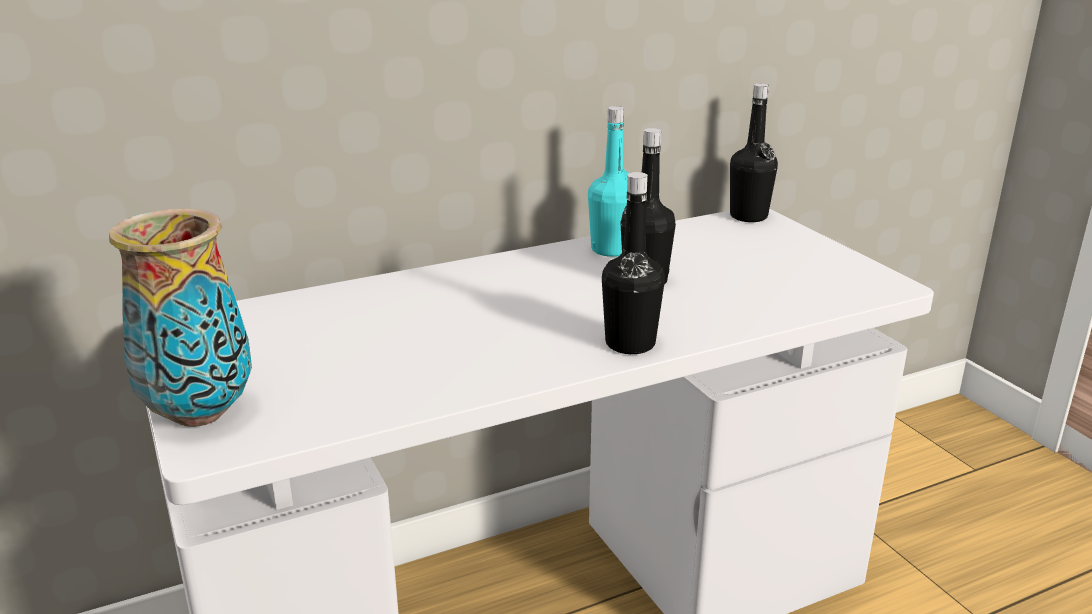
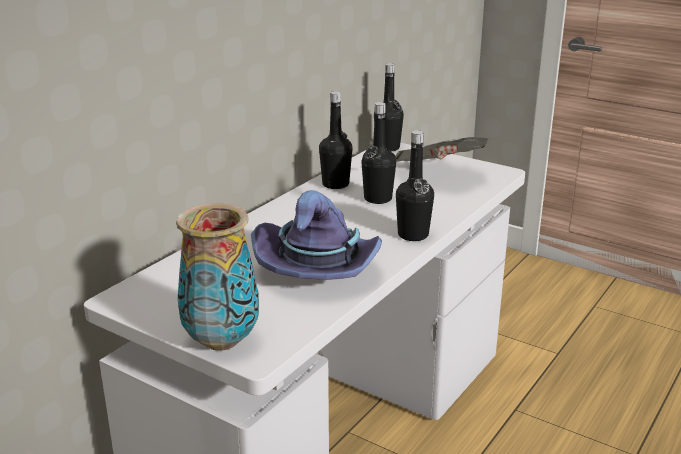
camera: 30 degrees left, 0 degrees up
turquoise bottle [588,106,629,257] -> black bottle [319,91,352,189]
none -> purple hat [251,190,382,280]
none -> newspaper [396,137,489,162]

